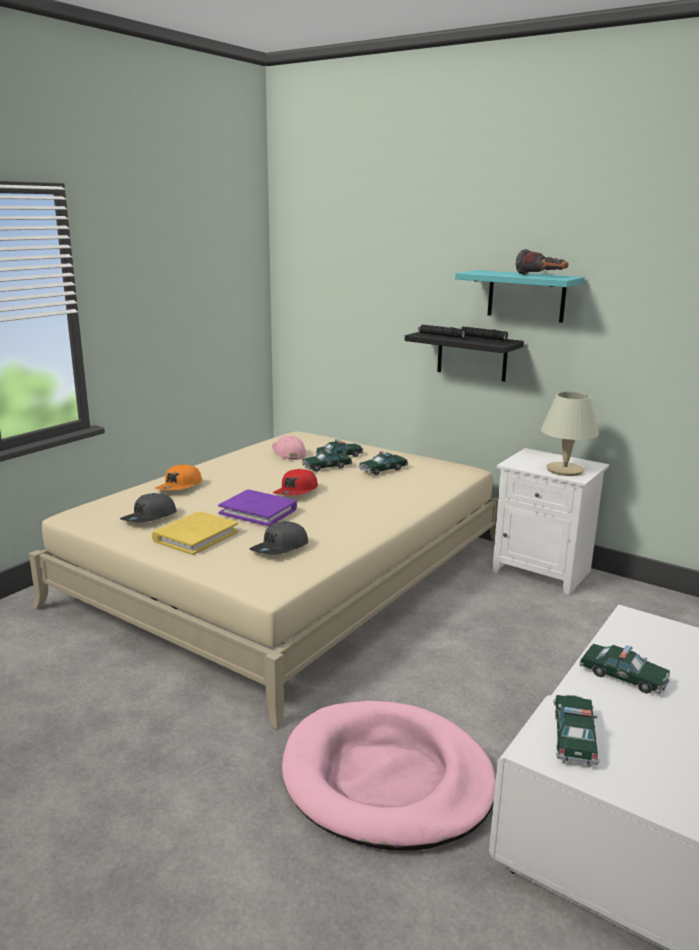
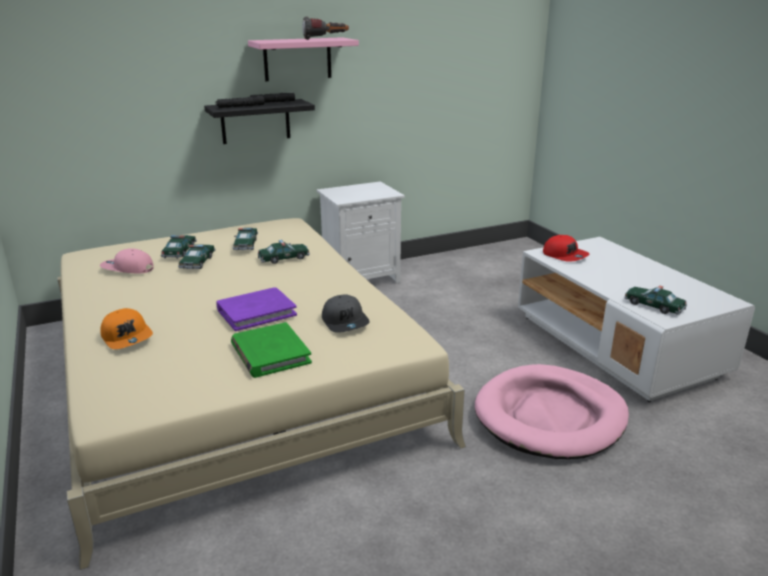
camera: 60 degrees left, 5 degrees up
grey cap [120,493,177,522] -> none
yellow book [152,511,238,555] -> green book [231,322,312,378]
red cap [273,469,318,495] -> red cap moved to [543,235,590,262]
turquoise shelf [455,270,585,323] -> pink shelf [248,37,359,81]
beige table lamp [541,392,599,476] -> none
toy car [579,644,670,694] -> toy car moved to [258,240,310,264]

